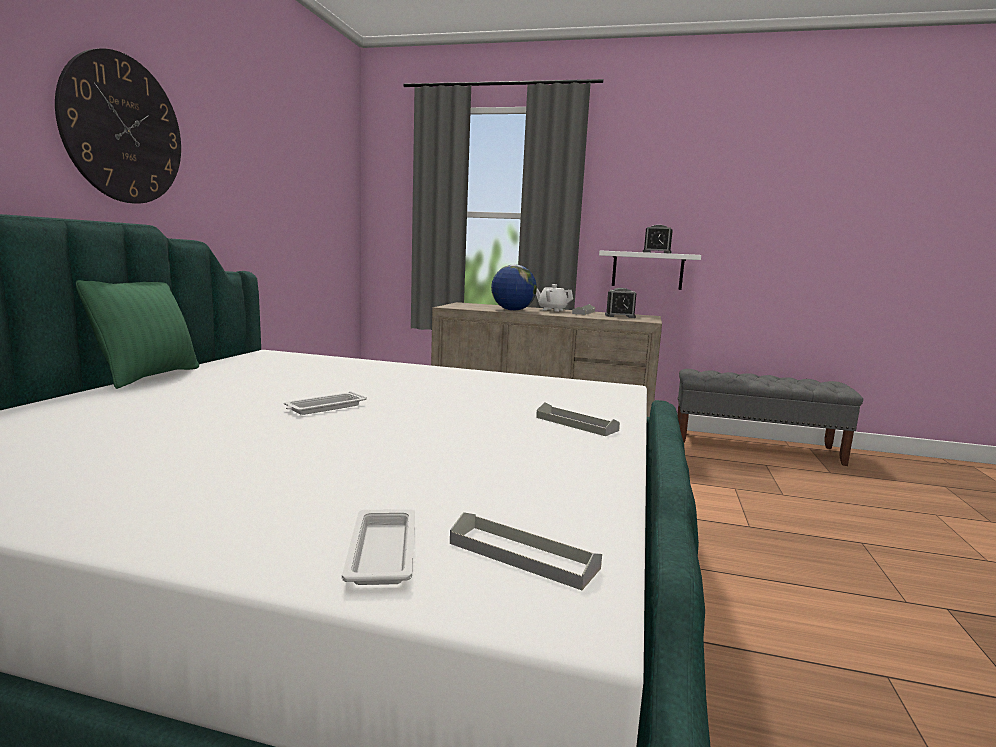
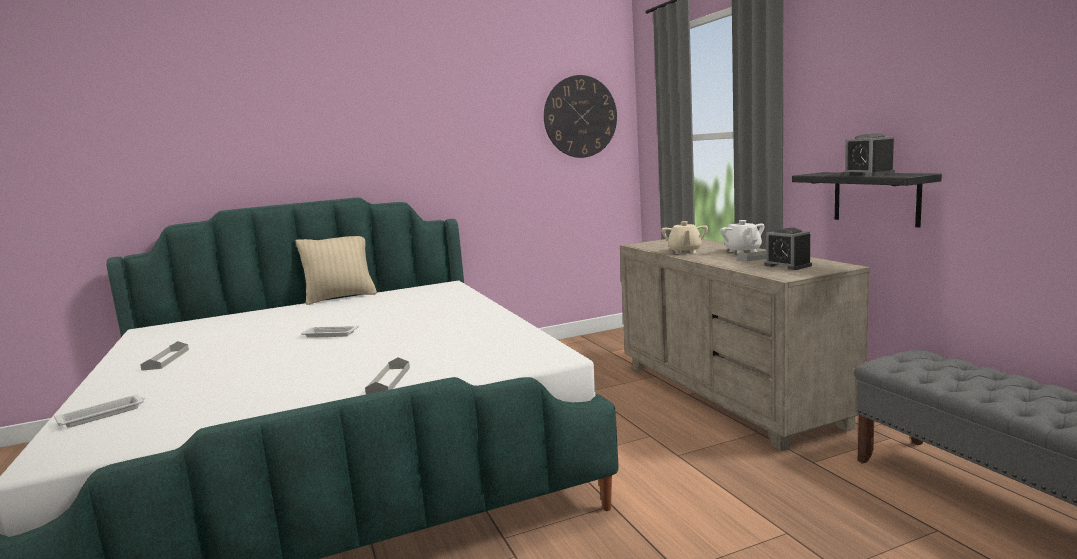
camera: 55 degrees right, 0 degrees up
wall clock [55,48,181,203] -> wall clock moved to [544,75,617,158]
green pillow [76,280,199,389] -> beige pillow [296,236,377,305]
grey tray [450,512,602,590] -> grey tray moved to [140,341,189,371]
globe [491,264,537,311] -> beige teapot [661,221,708,254]
white shelf [599,250,701,290] -> black shelf [792,172,942,227]

